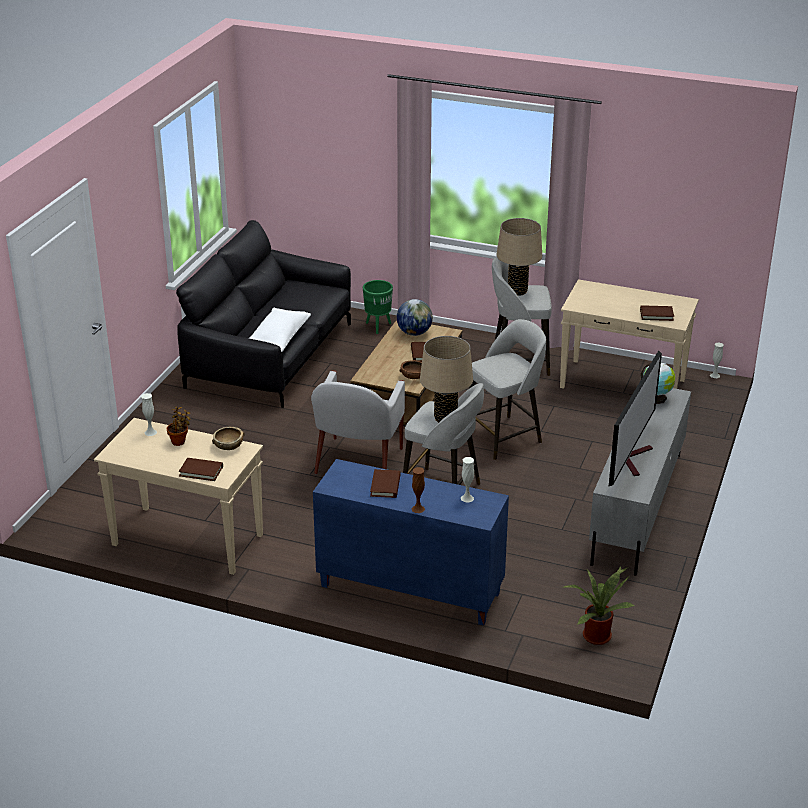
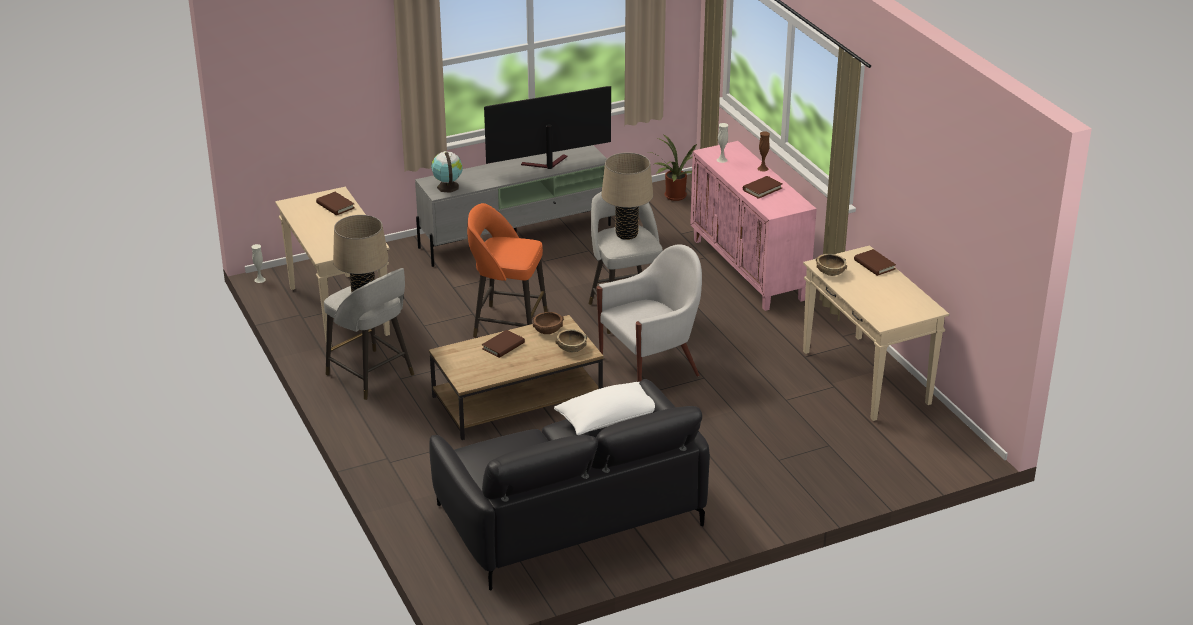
camera: 135 degrees left, 0 degrees up
white vase [141,393,157,436] -> none
potted plant [167,406,191,446] -> none
blue cabinet [313,459,509,626] -> pink cabinet [690,141,817,311]
green planter [363,280,393,334] -> none
globe [397,299,433,336] -> none
grey stool [469,319,546,460] -> orange stool [467,203,548,337]
none -> brown bowl [556,329,587,353]

